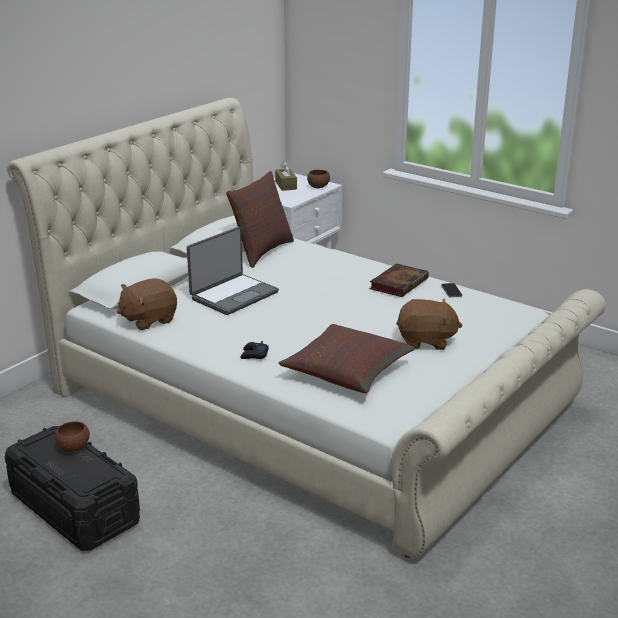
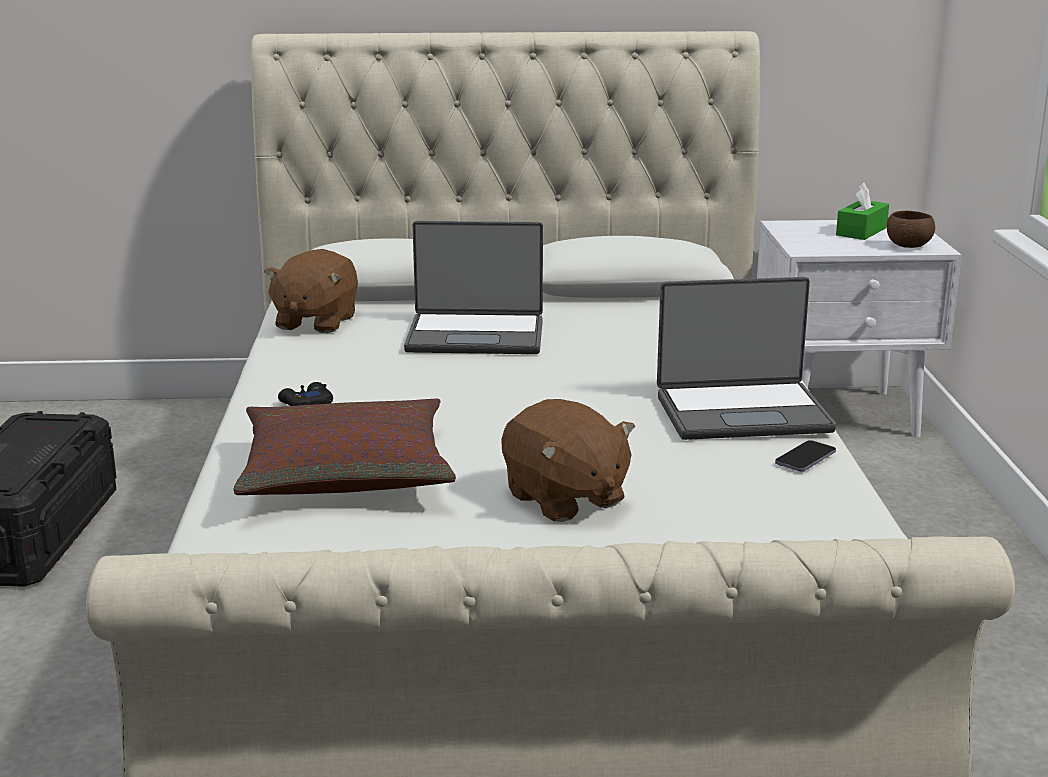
camera: 50 degrees right, 5 degrees down
brown bowl [55,421,90,452] -> none
brown plush toy [117,278,177,330] -> brown plush toy turned 90 degrees counterclockwise [264,249,358,333]
brown pillow [226,171,294,268] -> none
brown tissue box [275,161,297,191] -> green tissue box [836,183,889,240]
book [370,264,429,297] -> laptop [657,277,836,440]

